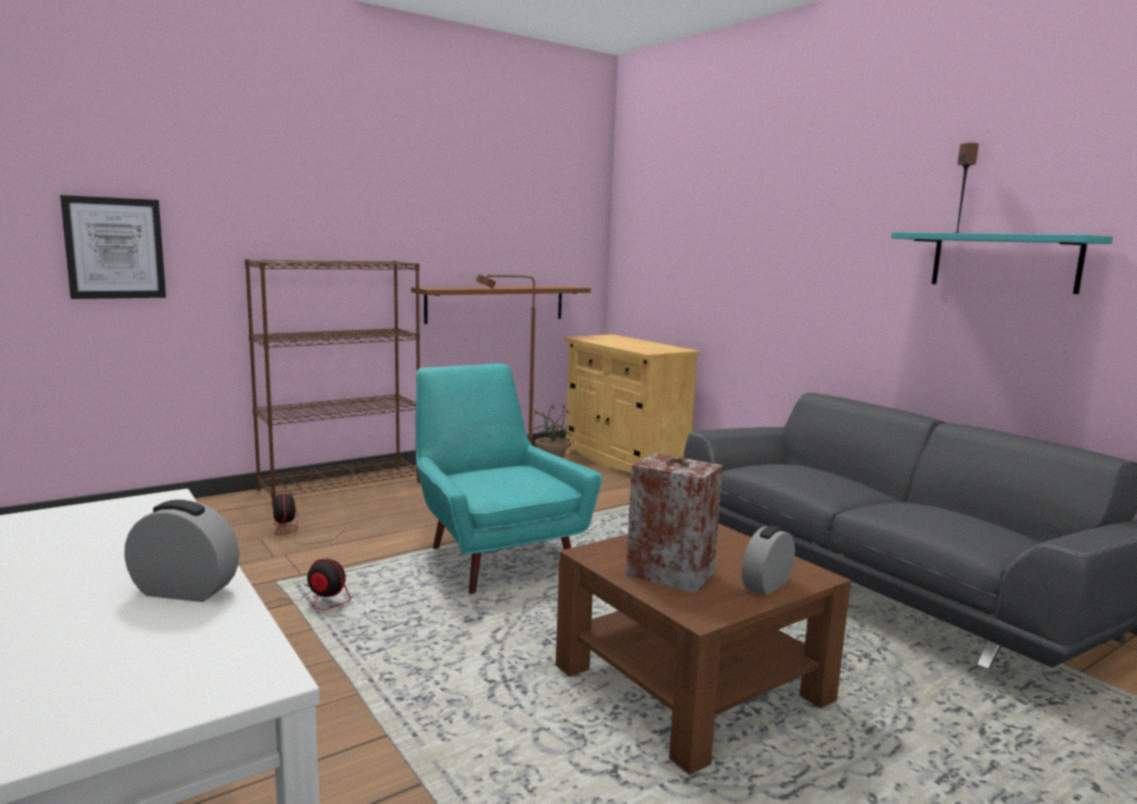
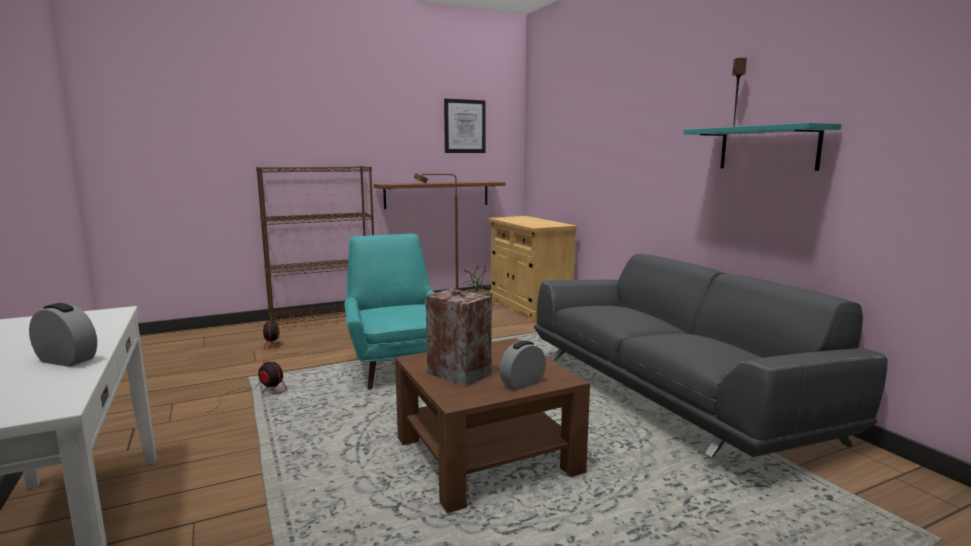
camera: 10 degrees right, 0 degrees up
picture [60,195,166,299] -> picture moved to [444,99,486,153]

